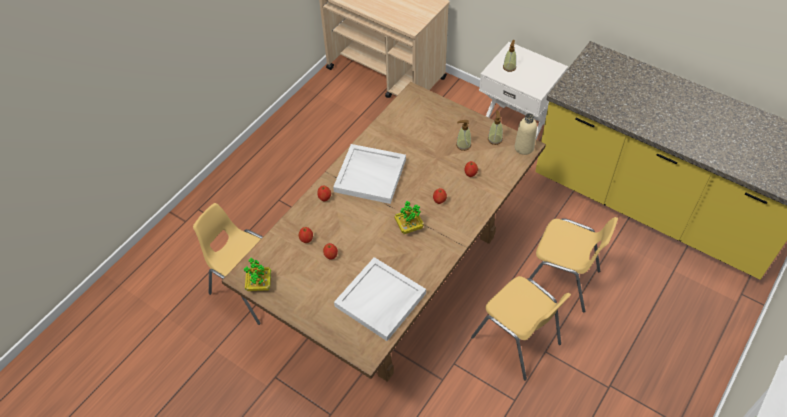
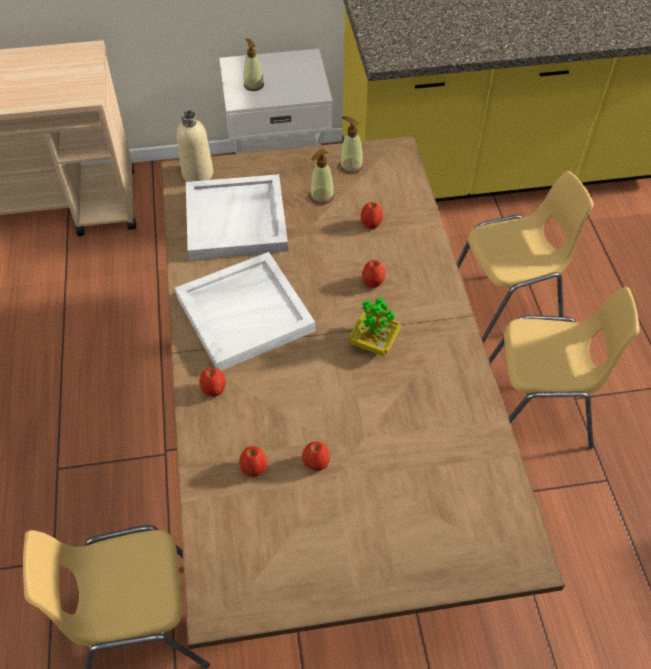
camera: 45 degrees left, 0 degrees up
potted plant [244,258,271,291] -> none
white tray [334,257,426,341] -> white tray moved to [186,174,288,260]
beige bottle [515,113,537,155] -> beige bottle moved to [177,111,213,182]

